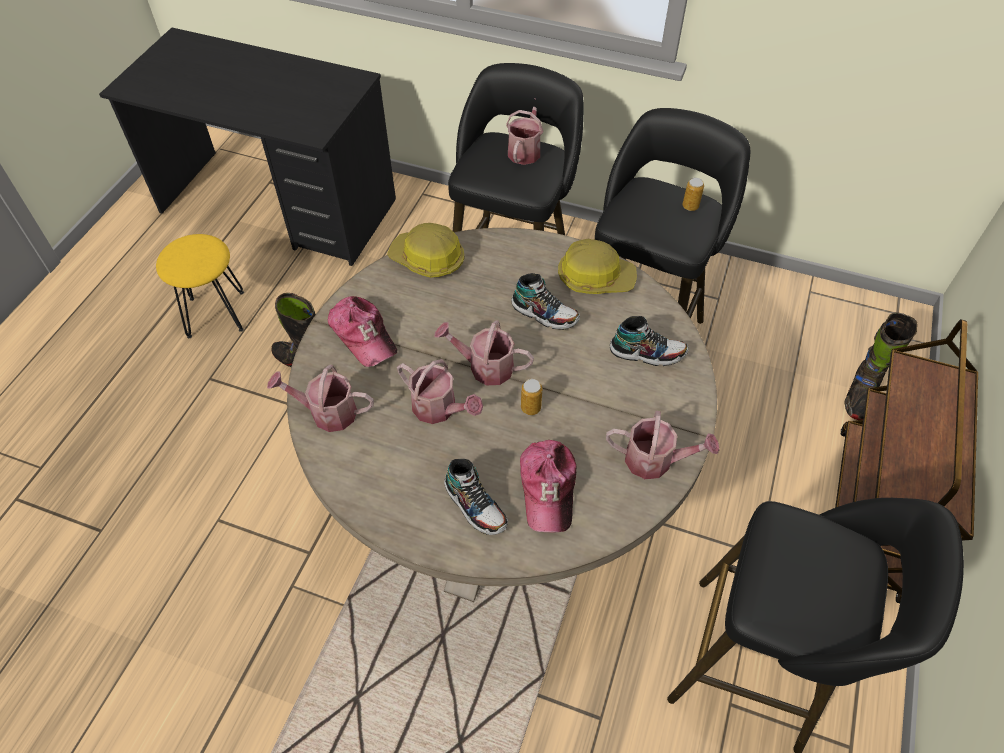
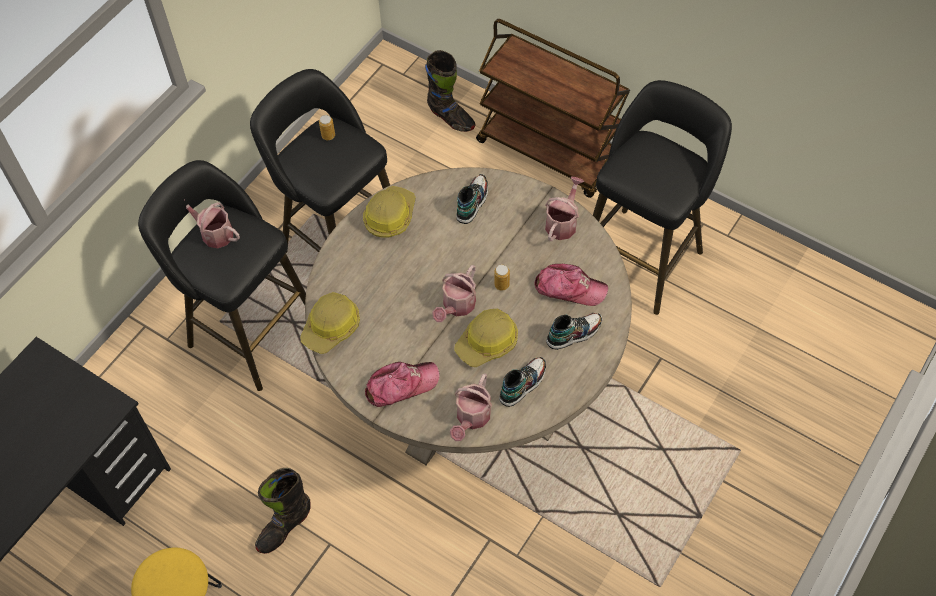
camera: 75 degrees left, 5 degrees up
watering can [397,359,483,424] -> hard hat [454,309,518,367]
shoe [511,273,580,330] -> shoe moved to [499,357,546,407]

